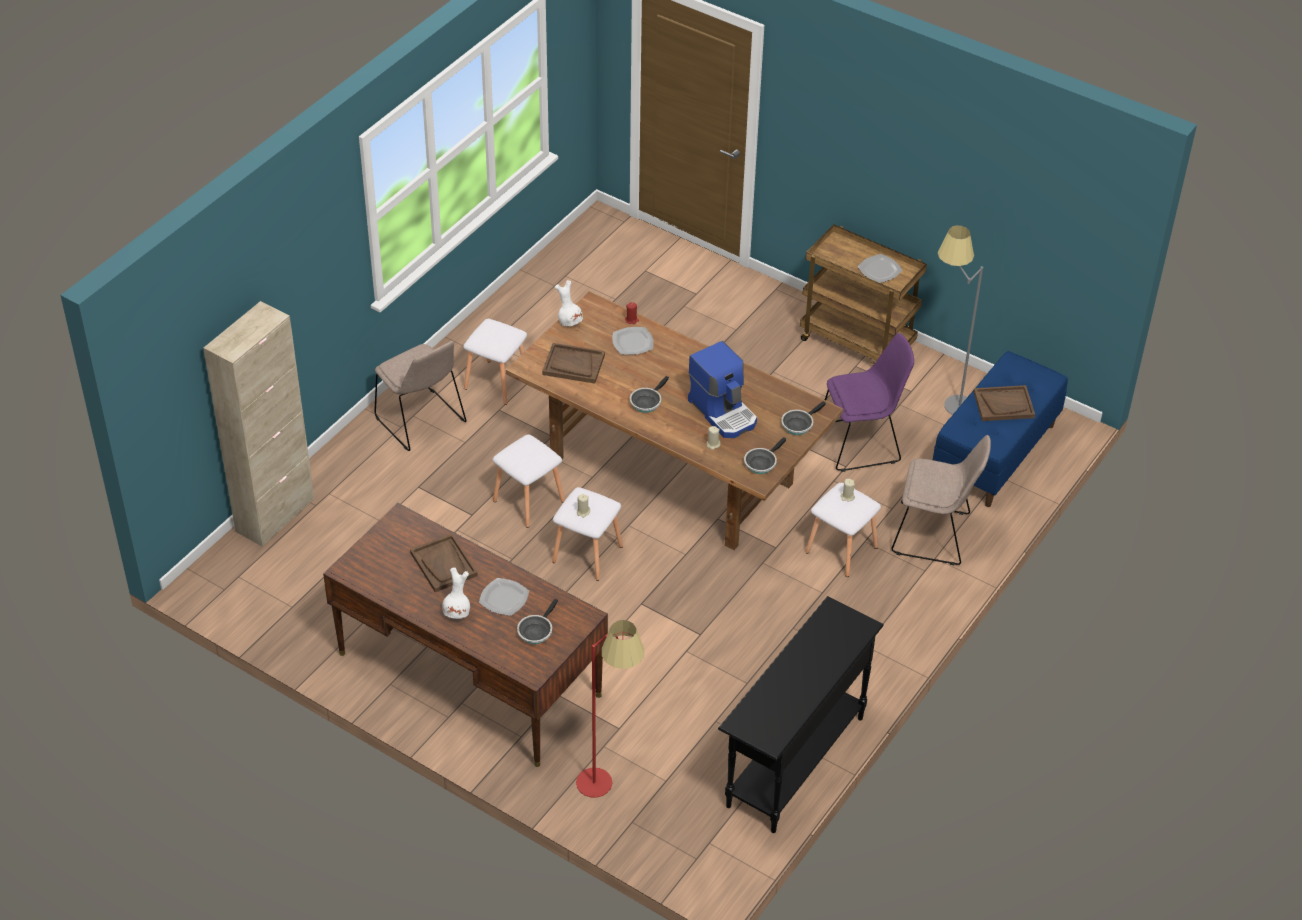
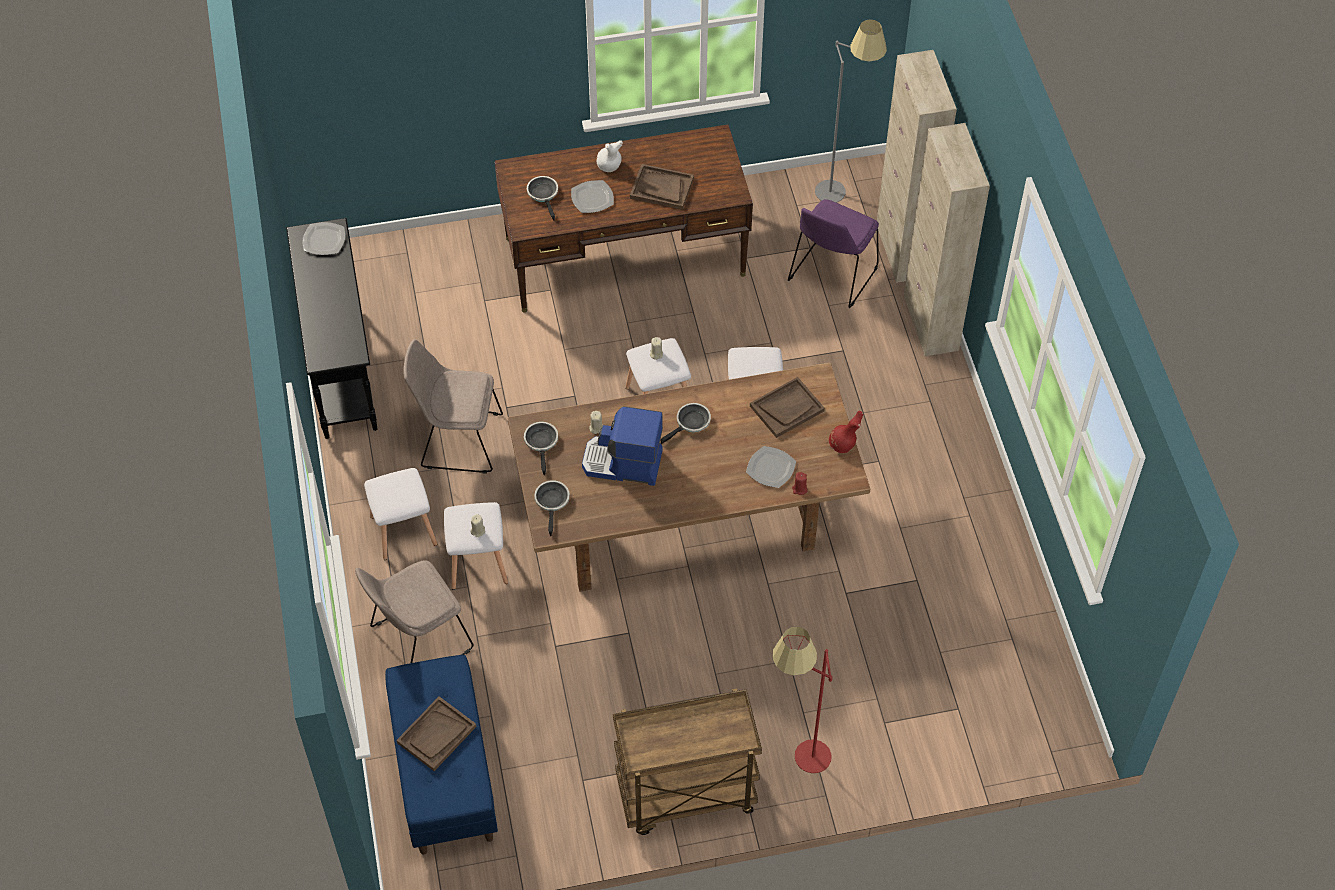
camera: 135 degrees right, 10 degrees up
beige chair [374,341,467,451] -> beige chair moved to [403,339,503,474]
white stool [463,319,527,405] -> white stool moved to [364,468,437,560]
white vase [555,280,583,327] -> red vase [829,411,864,453]
red floor lamp [576,620,644,798] -> red floor lamp moved to [772,626,832,773]
frying pan [630,376,669,413] -> frying pan turned 60 degrees clockwise [661,403,711,444]
purple chair [825,333,914,472] -> purple chair moved to [788,199,879,308]
plate [858,254,902,283] -> plate moved to [303,222,345,255]
grey floor lamp [938,225,983,415] -> grey floor lamp moved to [815,19,887,203]
none -> beige cabinet [904,123,990,356]

